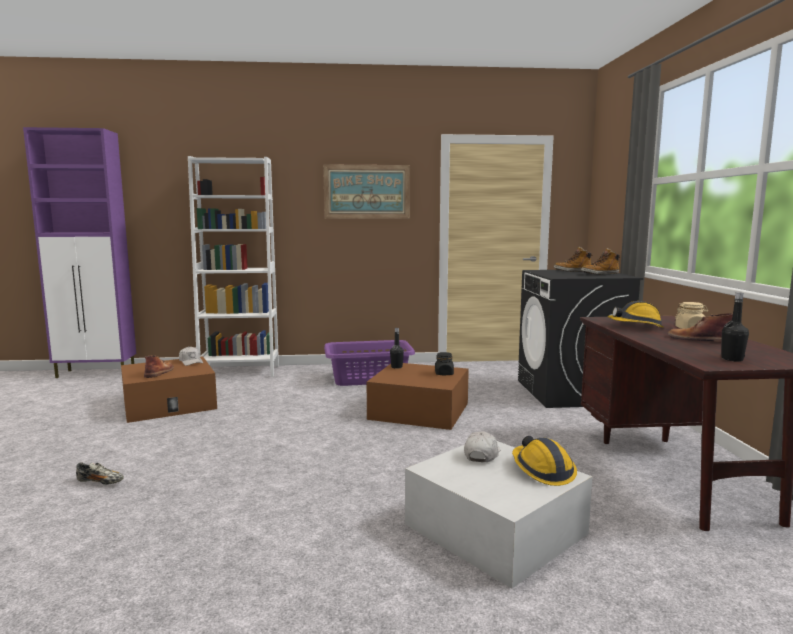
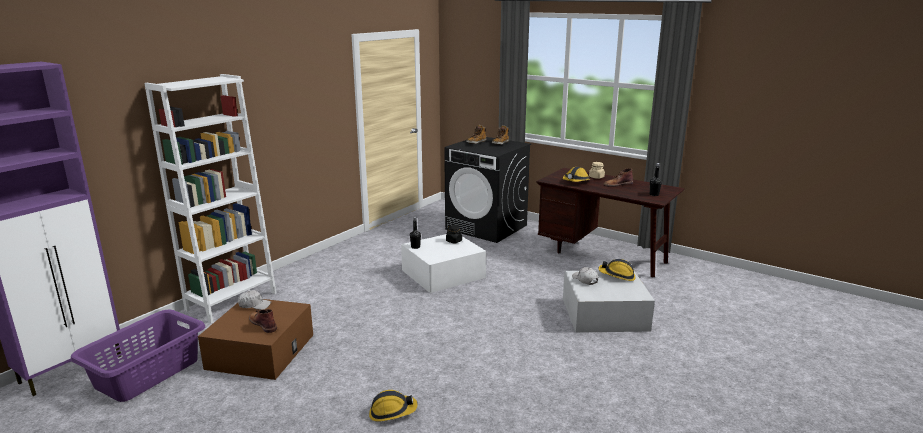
camera: 50 degrees left, 10 degrees up
shoe [76,462,124,485] -> hard hat [369,390,417,421]
picture [323,164,410,219] -> none
purple laundry basket [324,340,415,386] -> purple laundry basket moved to [71,309,205,402]
brown storage box [367,363,469,430] -> white storage box [401,234,486,293]

